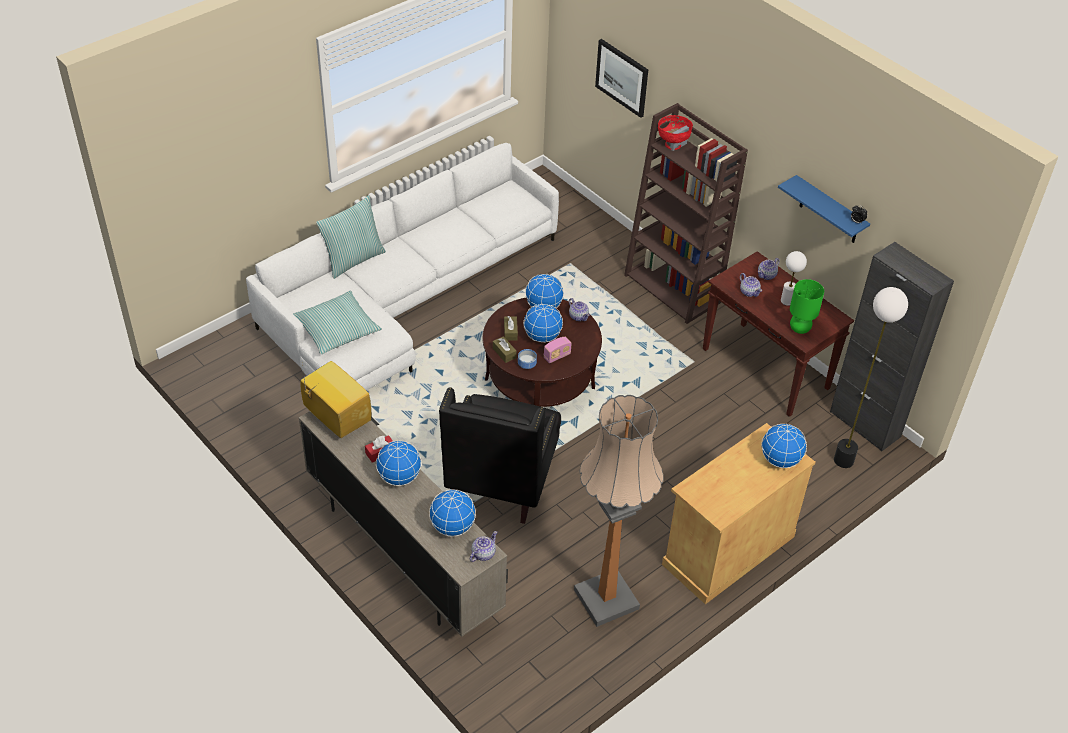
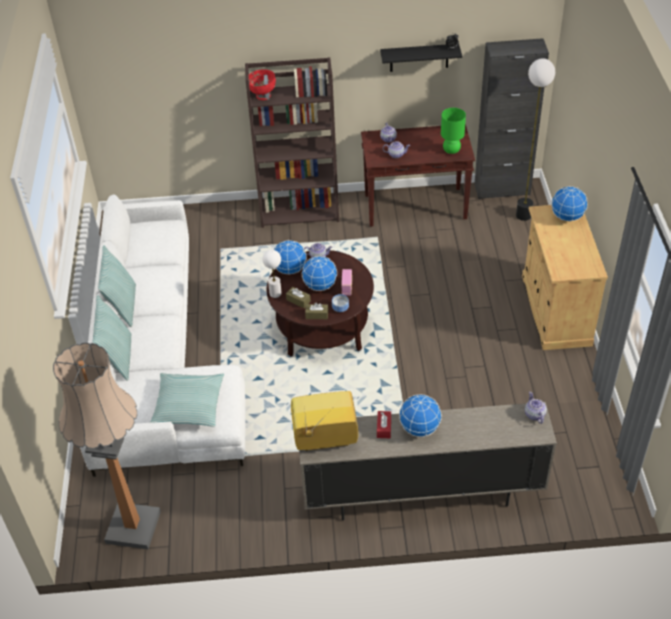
camera: 50 degrees left, 0 degrees up
globe [429,490,476,536] -> none
black armchair [439,388,561,524] -> none
floor lamp [574,395,663,627] -> floor lamp moved to [53,342,161,549]
picture [595,39,648,118] -> none
blue shelf [778,175,870,243] -> black shelf [380,44,462,72]
white table lamp [781,251,807,306] -> white table lamp moved to [262,250,282,298]
none -> pillow [98,245,136,327]

